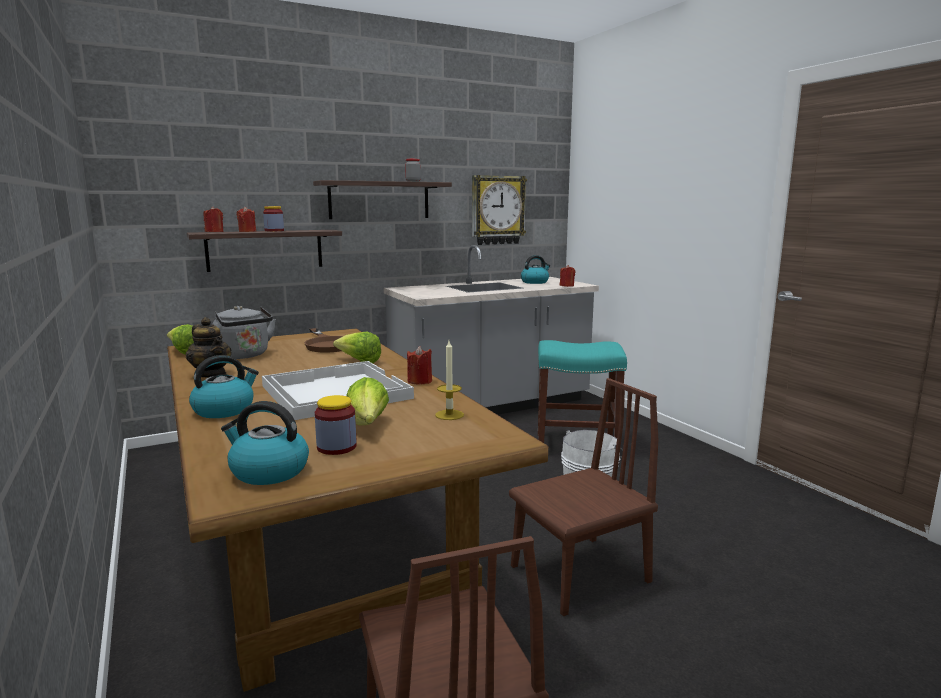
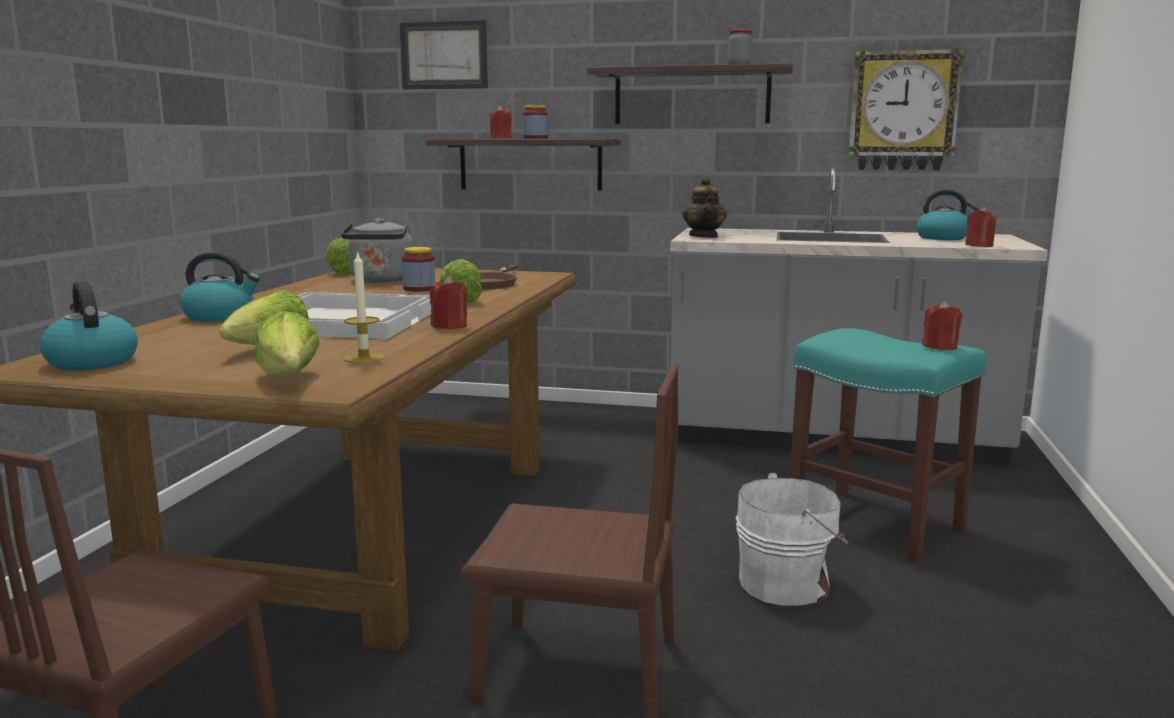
camera: 40 degrees right, 0 degrees up
teapot [186,317,232,377] -> teapot moved to [682,177,727,238]
red candle [203,207,223,232] -> red candle moved to [922,301,962,350]
jar [315,395,357,455] -> jar moved to [402,247,435,291]
none -> lettuce [255,311,320,377]
none -> picture [400,20,488,89]

